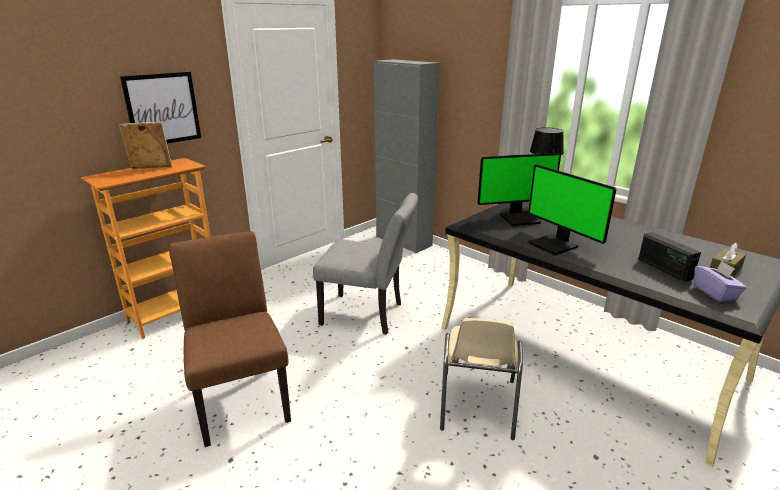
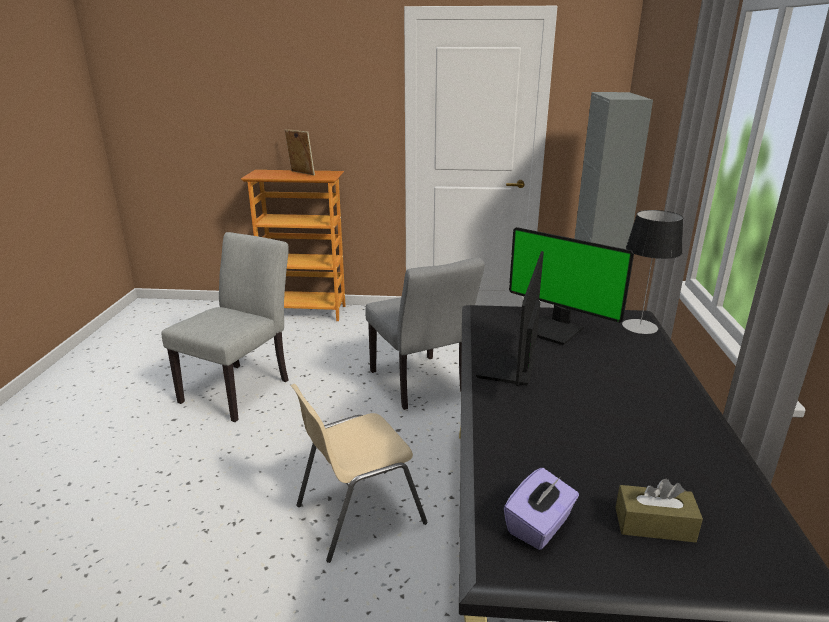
camera: 50 degrees right, 0 degrees up
picture [120,72,201,144] -> none
brown chair [169,231,291,447] -> grey chair [161,232,289,422]
radio [638,232,701,282] -> none

